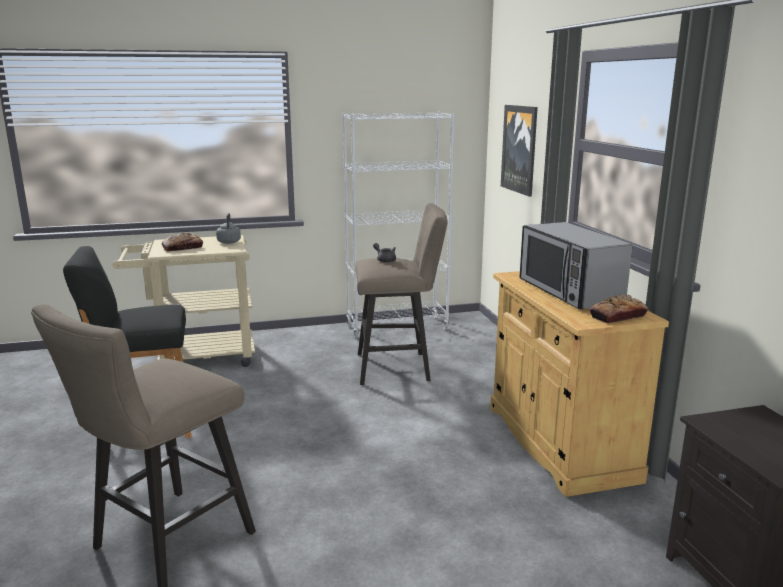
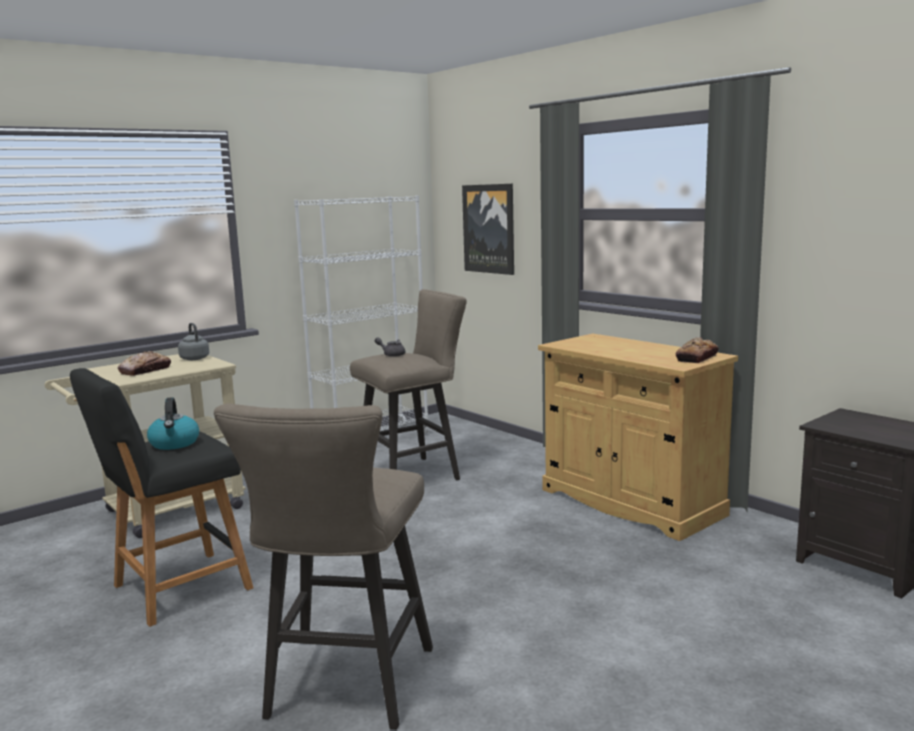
camera: 25 degrees left, 5 degrees down
microwave [519,222,633,309] -> none
none -> kettle [147,397,199,450]

